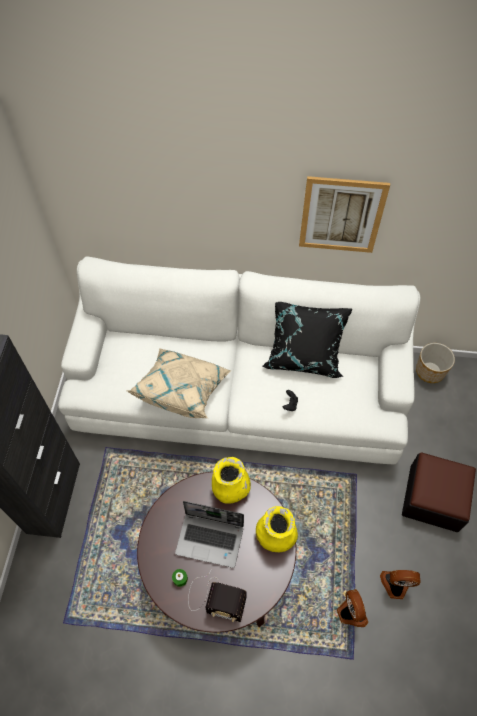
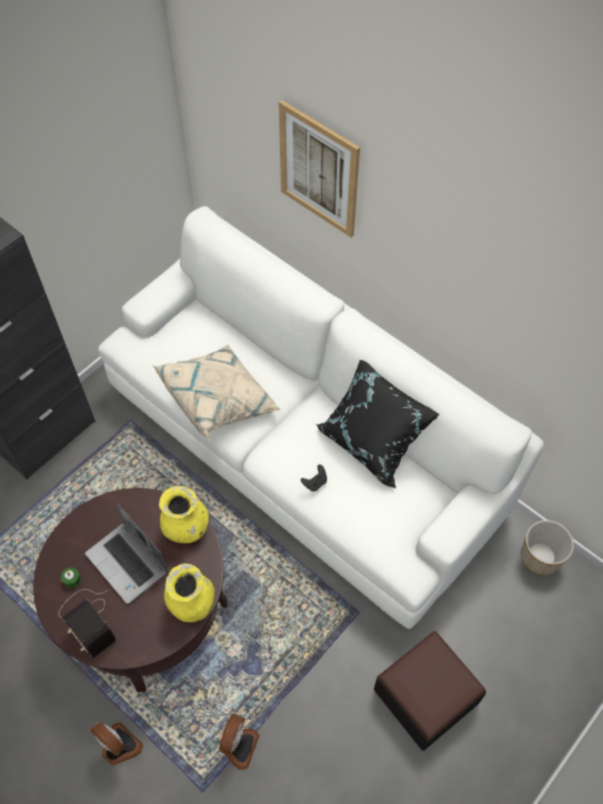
camera: 35 degrees right, 0 degrees up
picture [299,176,390,253] -> picture moved to [279,100,360,237]
fan [380,570,421,599] -> fan moved to [91,721,143,766]

